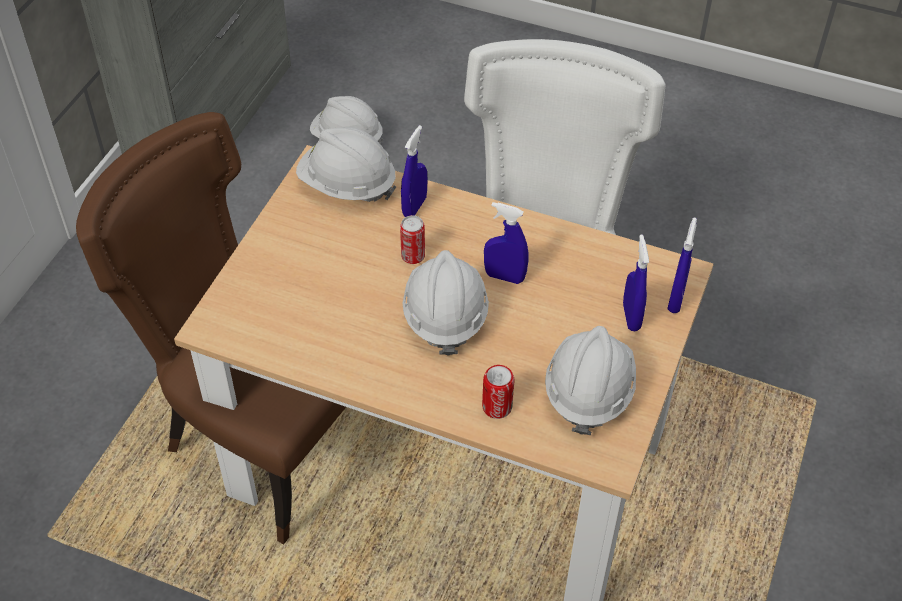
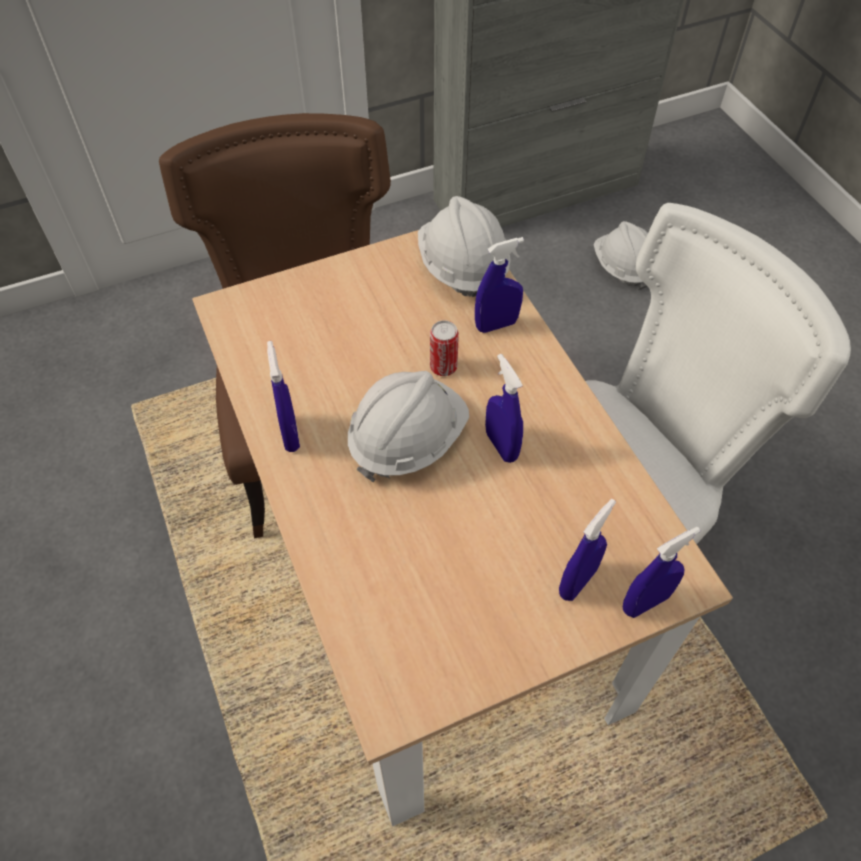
camera: 45 degrees right, 5 degrees up
can [482,365,515,419] -> none
white hard hat [545,326,636,435] -> none
none -> blue spray bottle [267,341,300,452]

